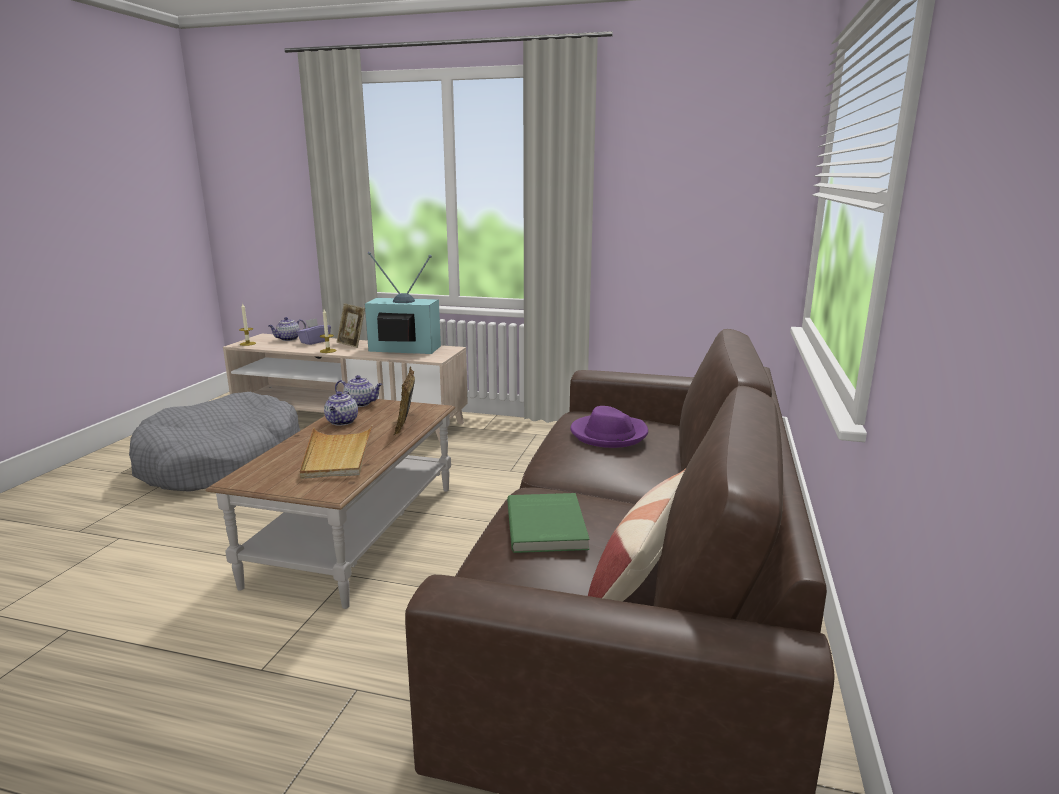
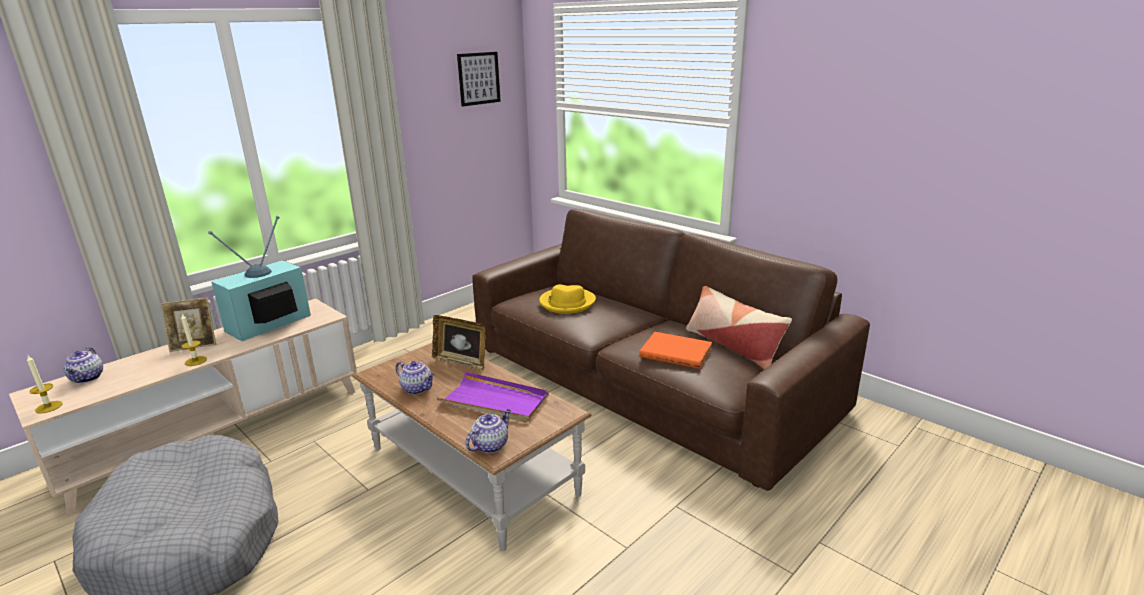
camera: 60 degrees left, 5 degrees up
purple tissue box [297,318,331,345] -> none
beige tray [300,426,372,479] -> purple tray [437,372,549,423]
teapot [335,375,383,407] -> teapot moved to [465,409,511,453]
green book [507,493,590,553] -> orange book [639,332,712,369]
purple hat [570,406,648,448] -> yellow hat [539,284,596,314]
none -> picture [457,52,501,107]

